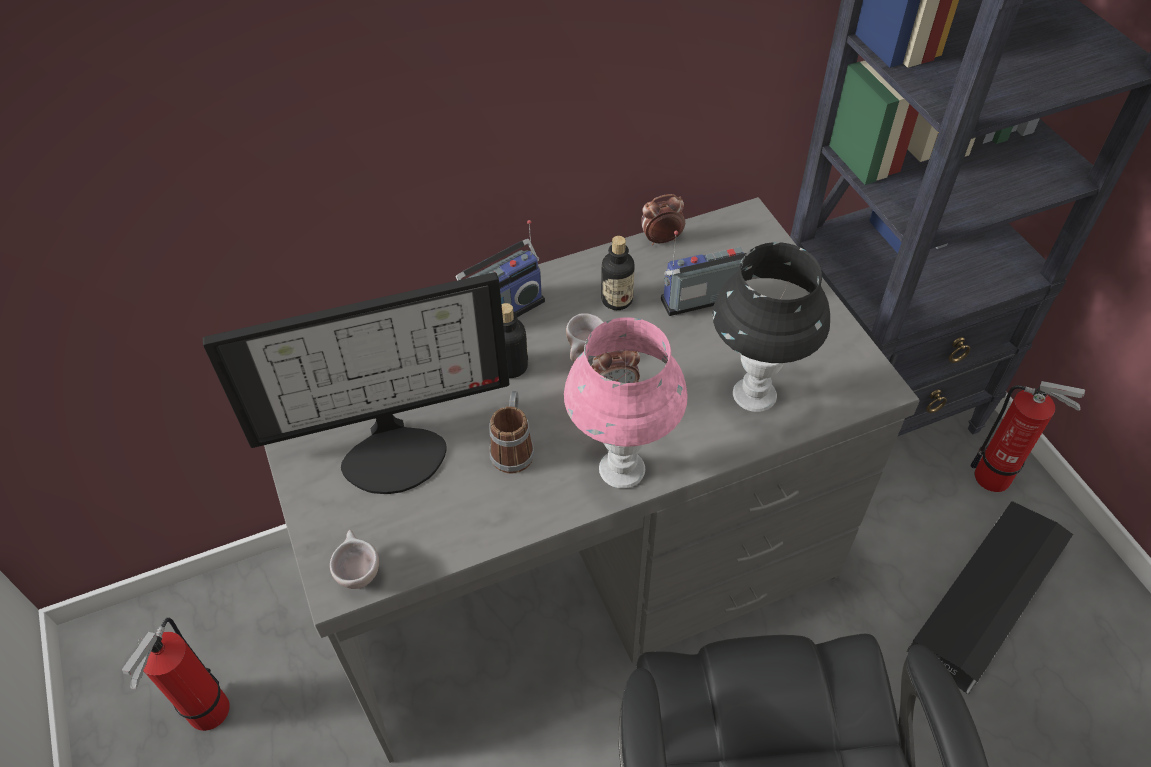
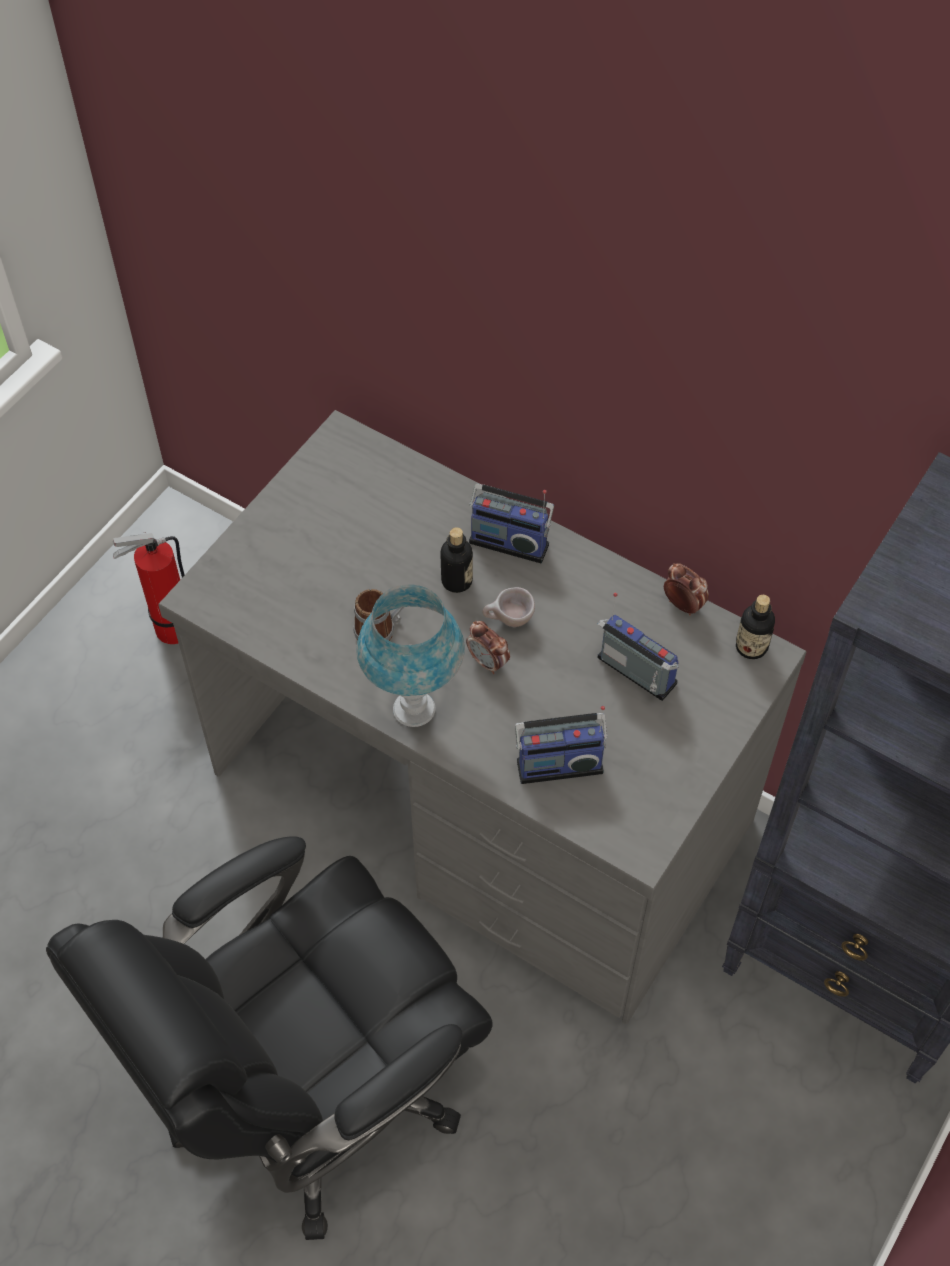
camera: 55 degrees right, 5 degrees up
monitor [203,272,510,494] -> none
beige cup [330,530,379,589] -> none
pink table lamp [564,317,688,488] -> blue table lamp [356,584,465,727]
bottle [601,236,635,310] -> bottle moved to [736,595,775,659]
black table lamp [713,242,830,412] -> radio [515,706,608,784]
black storage box [907,501,1073,695] -> none
fire extinguisher [970,381,1085,492] -> none

